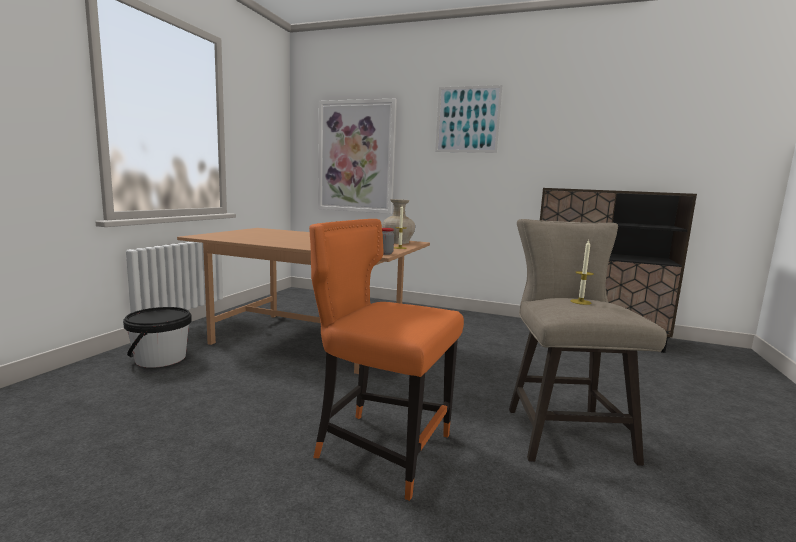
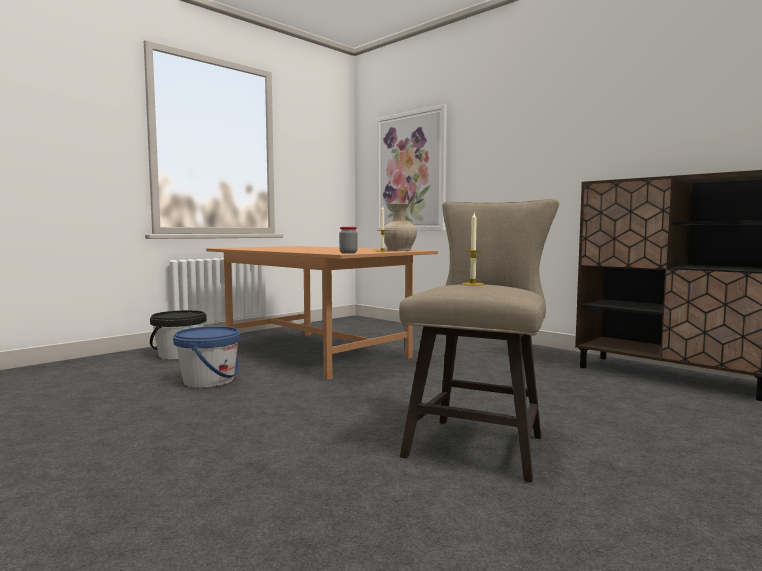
camera: 25 degrees right, 5 degrees down
orange chair [309,219,464,501] -> none
picture [435,85,503,153] -> none
none -> blue bucket [173,326,241,388]

